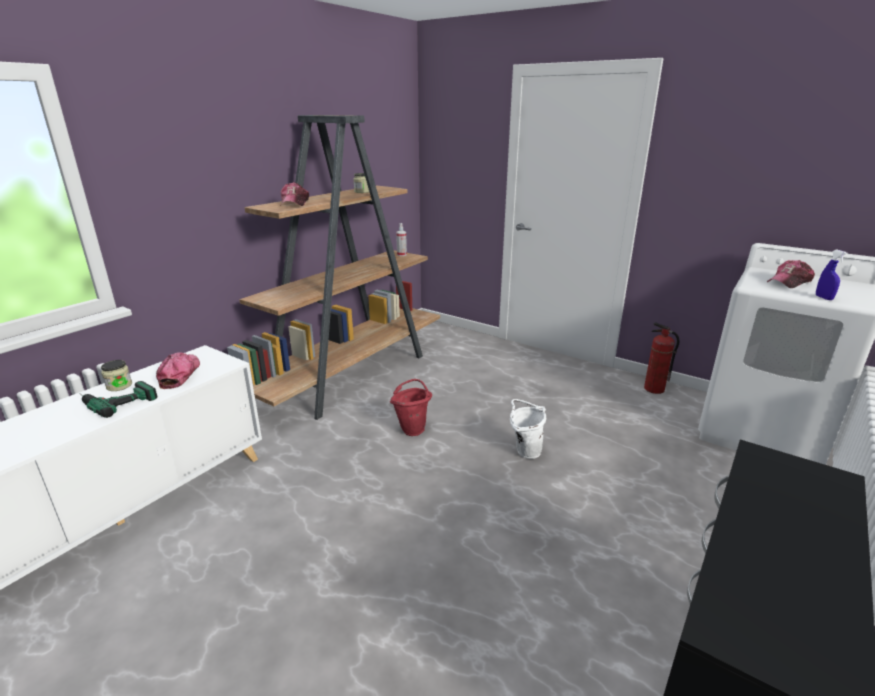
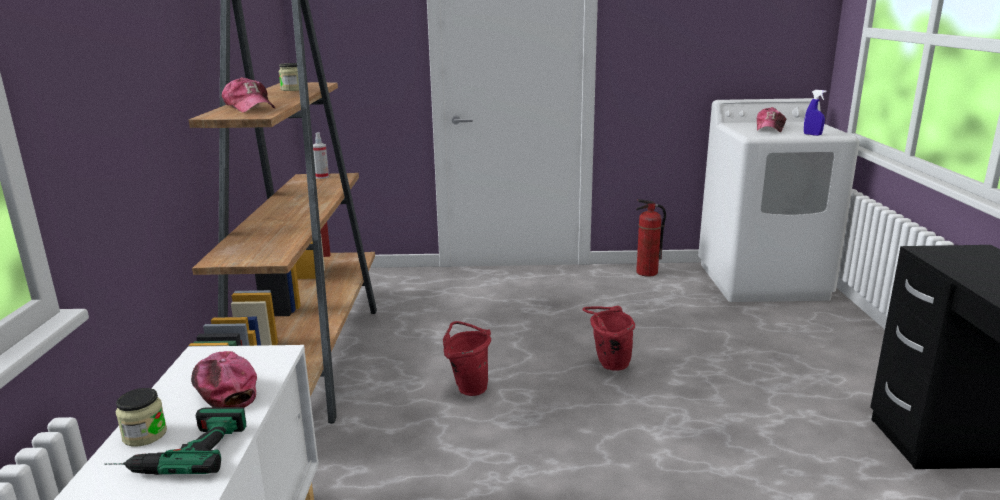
camera: 35 degrees left, 5 degrees down
white bucket [510,399,546,459] -> red bucket [582,306,635,371]

